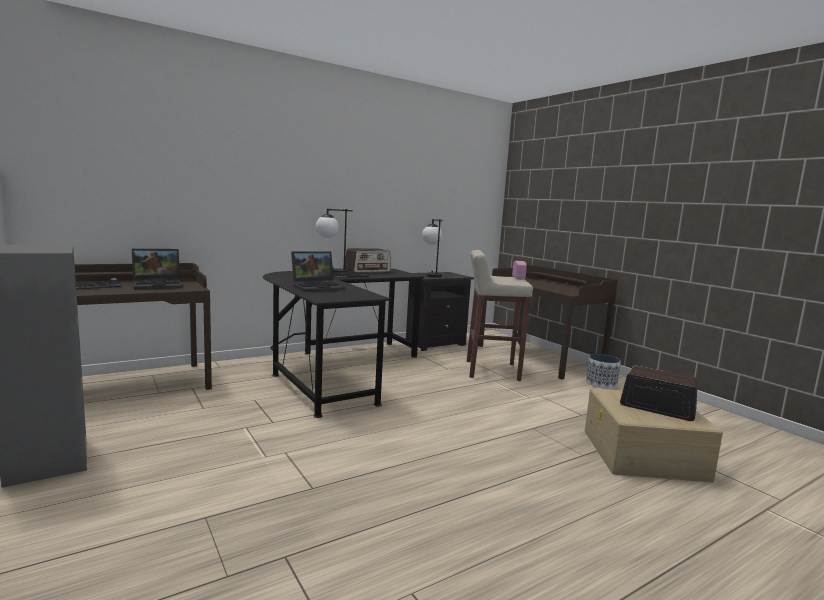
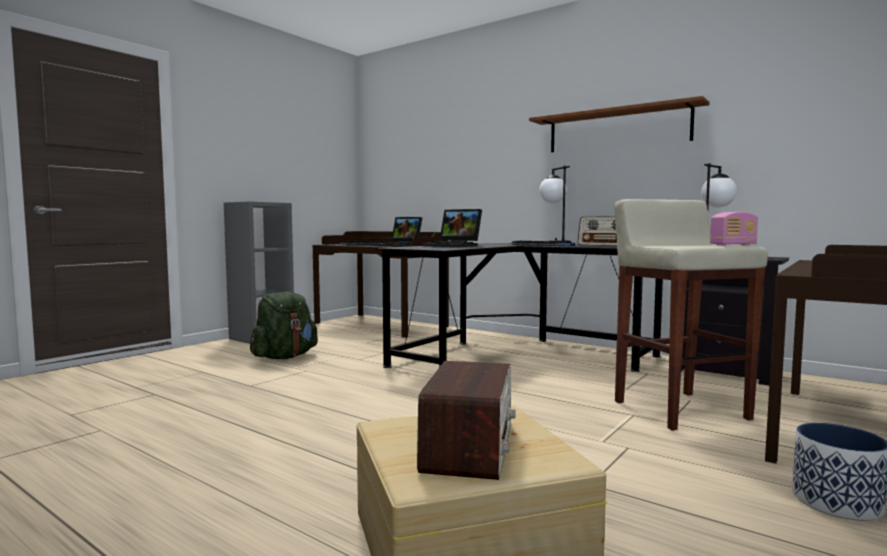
camera: 70 degrees right, 5 degrees down
none -> green backpack [250,292,318,359]
none -> brown shelf [529,96,710,152]

